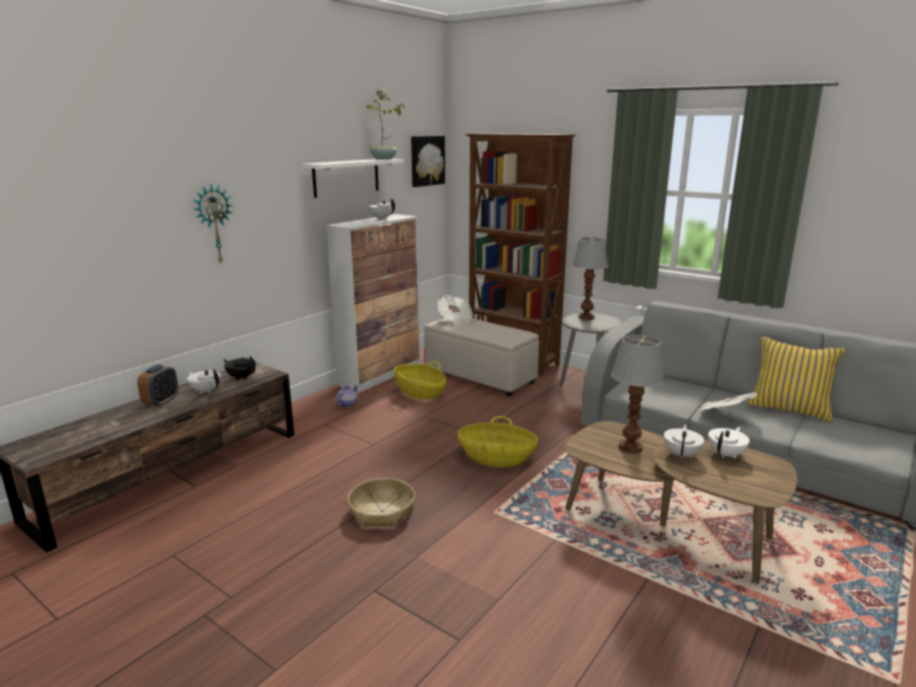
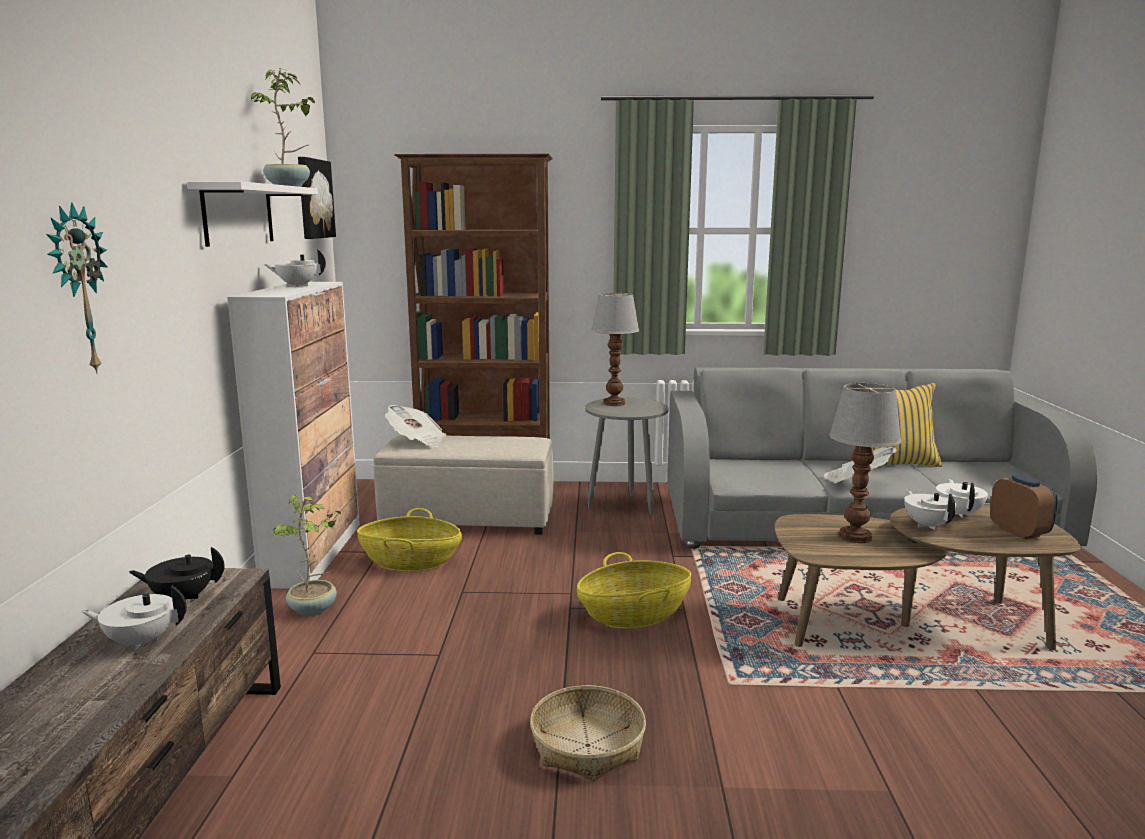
camera: 35 degrees left, 5 degrees down
alarm clock [137,364,178,407] -> alarm clock moved to [990,475,1058,539]
teapot [335,385,358,407] -> potted plant [273,495,341,616]

